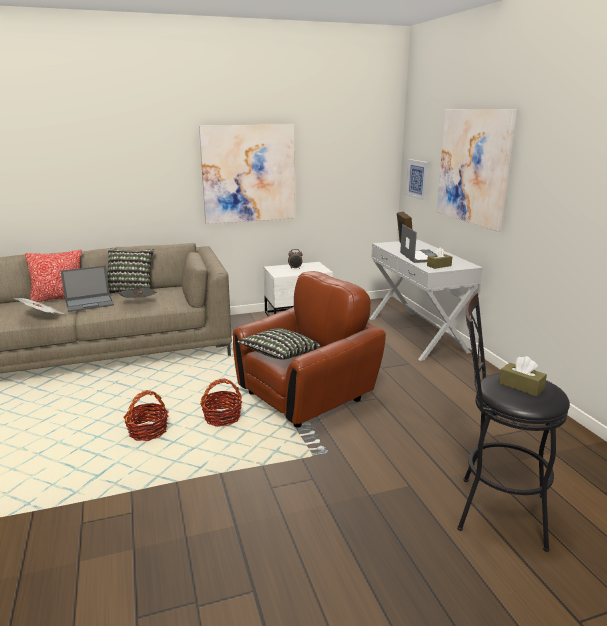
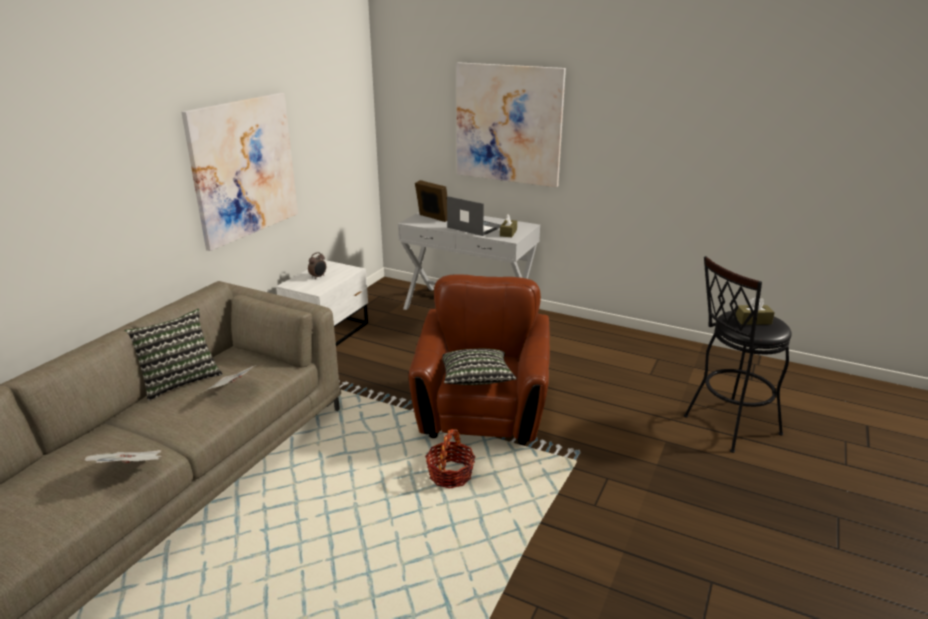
camera: 45 degrees left, 5 degrees up
pillow [25,250,82,302] -> none
laptop [60,265,114,312] -> none
basket [124,390,168,441] -> none
picture [406,159,429,200] -> none

